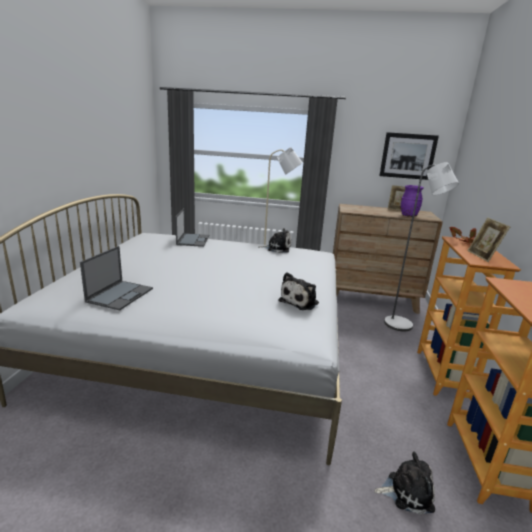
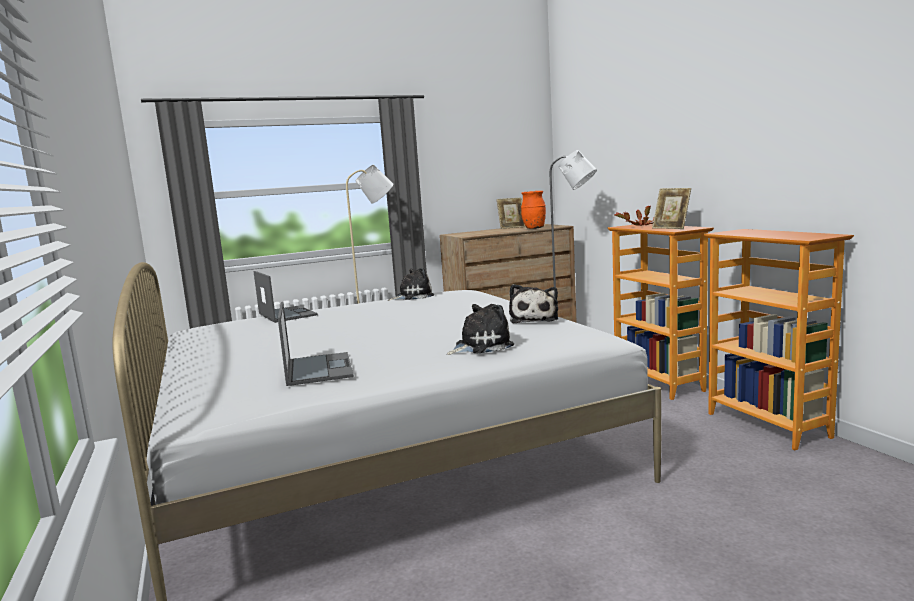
camera: 30 degrees left, 10 degrees down
plush toy [374,451,435,514] -> plush toy moved to [447,304,514,355]
picture [380,132,439,180] -> none
purple vase [401,185,424,217] -> orange vase [521,191,546,229]

